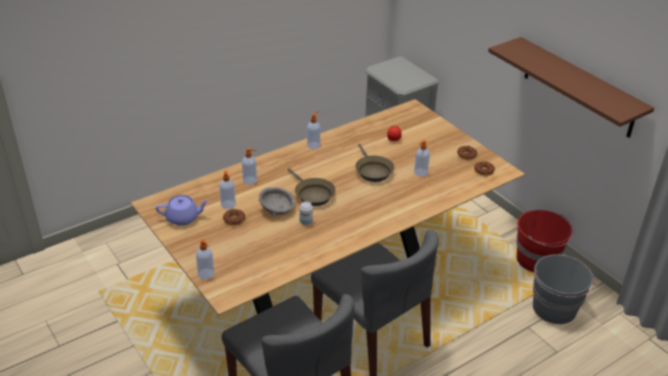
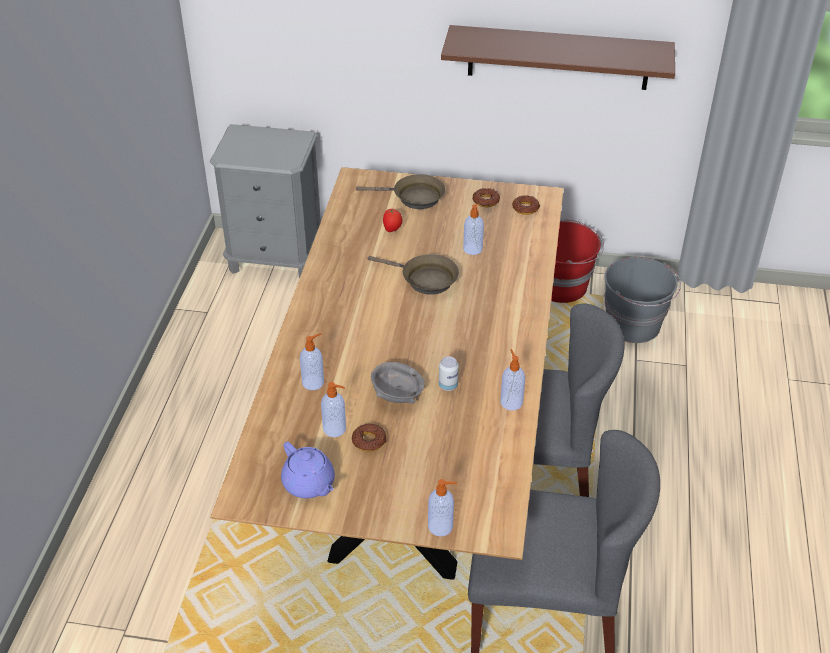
camera: 45 degrees left, 5 degrees up
purple teapot [156,195,209,226] -> purple teapot turned 105 degrees clockwise [281,442,335,498]
brown frying pan [288,168,336,206] -> brown frying pan moved to [356,174,445,209]
soap dispenser [307,111,320,149] -> soap dispenser moved to [500,349,525,410]

